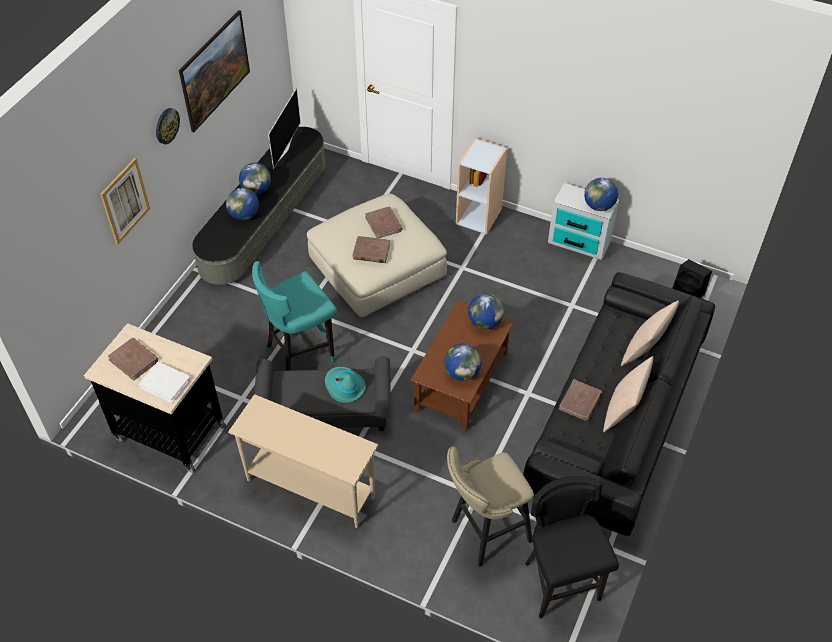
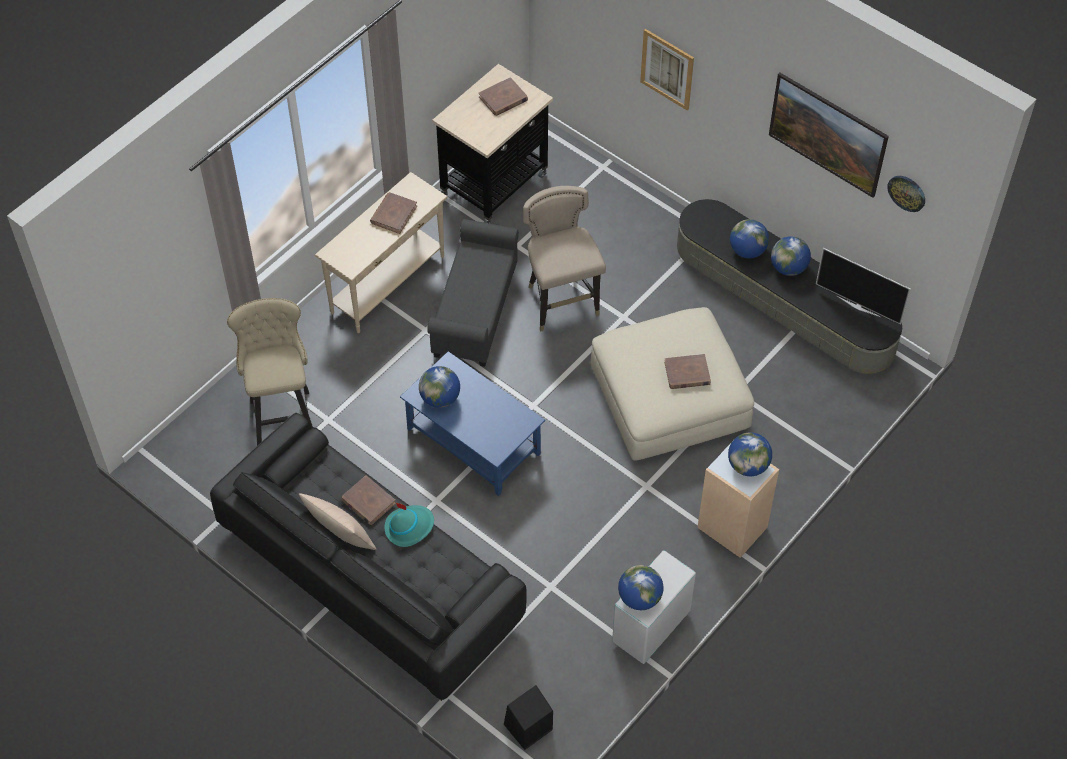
camera: 105 degrees right, 5 degrees up
white book [138,362,191,403] -> none
wall clock [156,108,180,144] -> wall clock moved to [887,176,925,212]
turquoise stool [252,261,337,371] -> beige stool [523,186,606,332]
turquoise hat [325,367,366,403] -> turquoise hat moved to [385,502,434,547]
brown book [353,236,390,263] -> brown book moved to [370,192,417,234]
brown coffee table [410,300,514,431] -> blue coffee table [400,351,545,496]
globe [468,294,504,329] -> globe moved to [728,432,772,476]
black stool [525,476,619,618] -> none
beige pillow [621,301,679,366] -> none

